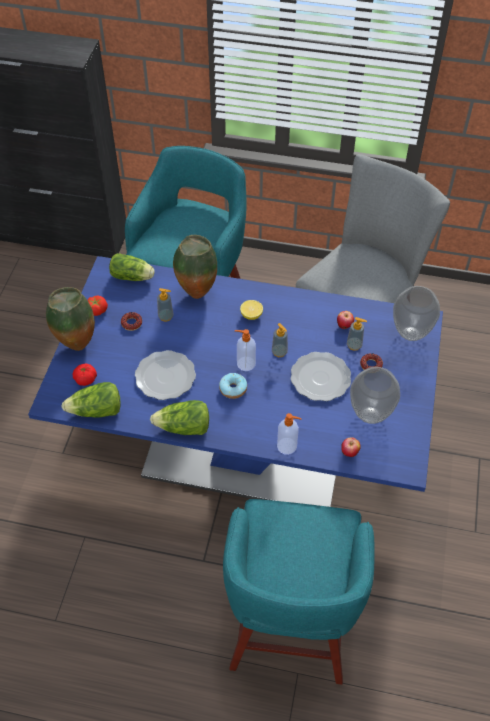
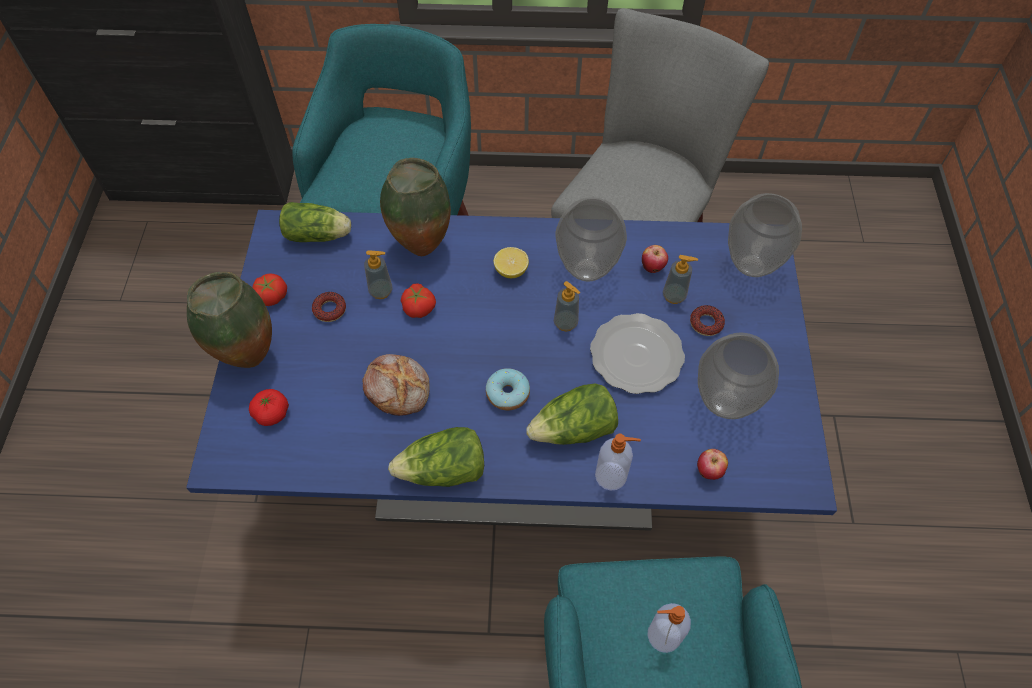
camera: 10 degrees left, 5 degrees up
lettuce [61,382,121,418] -> lettuce moved to [526,383,618,445]
plate [135,350,196,400] -> bread [362,354,430,416]
soap dispenser [235,329,256,371] -> soap dispenser moved to [647,603,691,653]
none -> tomato [401,283,436,318]
none -> vase [555,197,627,281]

